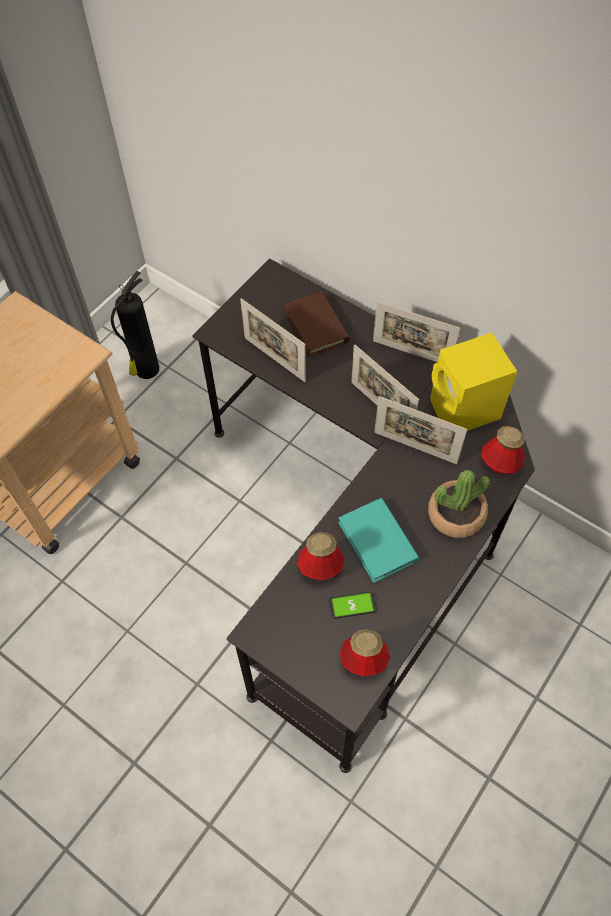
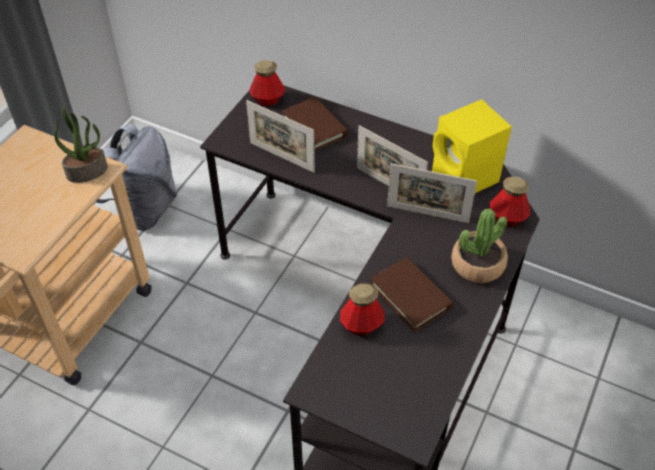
camera: 10 degrees left, 10 degrees down
fire extinguisher [111,271,159,379] -> grey backpack [96,124,177,230]
phone [329,592,377,619] -> none
turquoise book [338,498,419,583] -> brown book [370,257,453,332]
bottle [339,629,390,676] -> bottle moved to [249,60,285,106]
picture frame [373,301,460,362] -> none
none -> potted plant [54,107,108,183]

